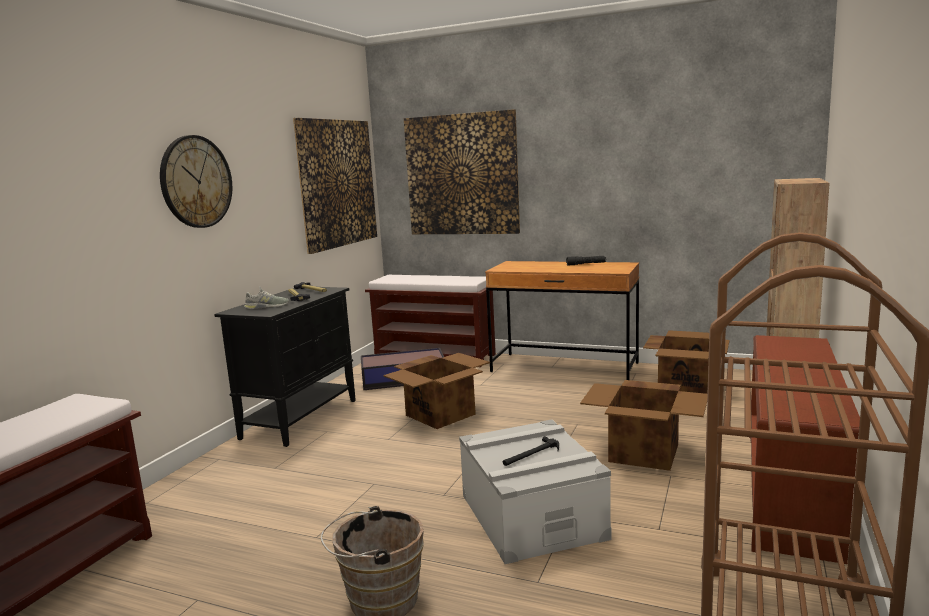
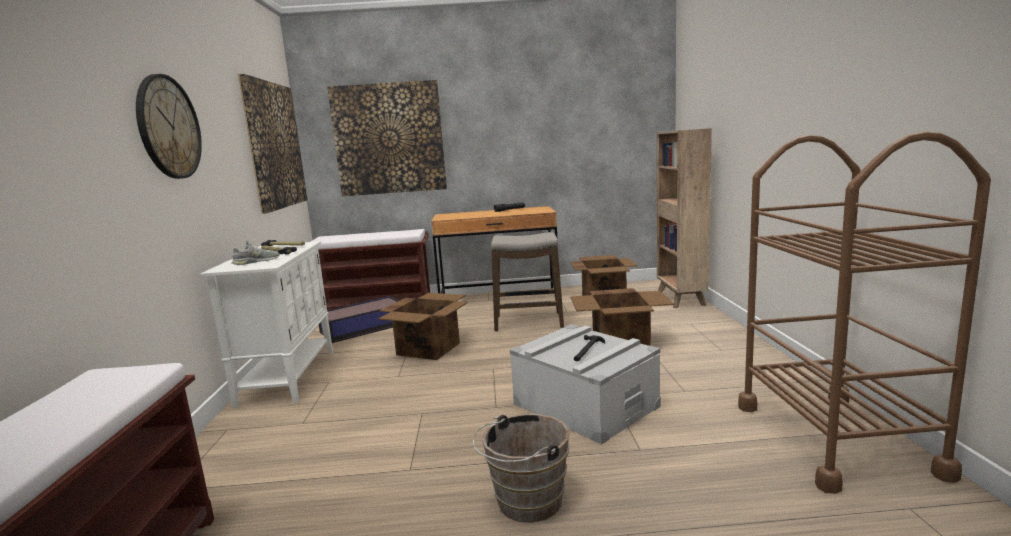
camera: 25 degrees left, 0 degrees up
black cabinet [214,287,356,447] -> white cabinet [200,241,333,408]
brown shoe rack [750,335,860,564] -> none
none -> stool [491,232,564,332]

